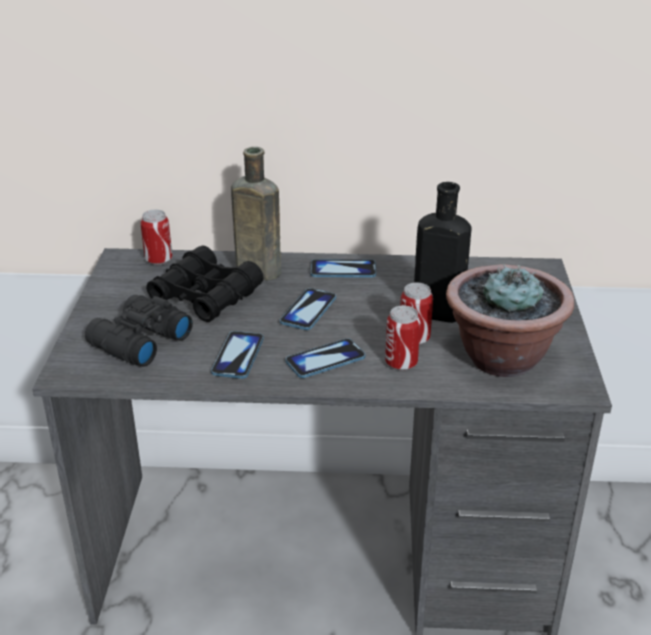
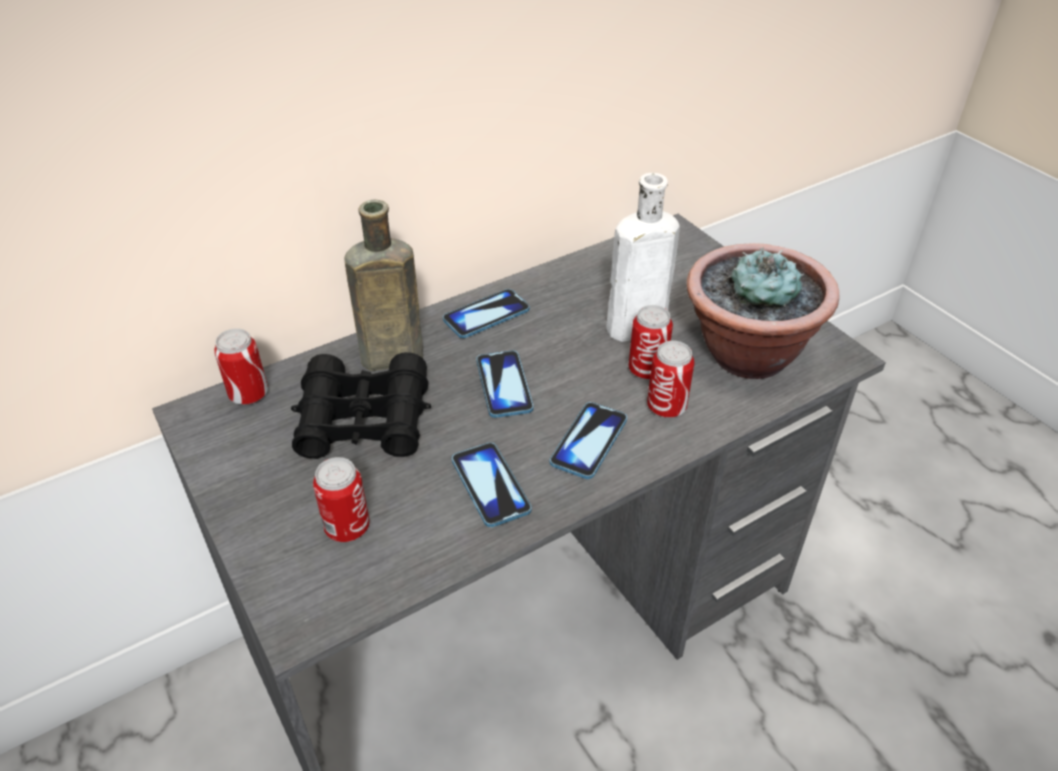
camera: 35 degrees left, 10 degrees up
black binoculars [85,295,193,367] -> can [313,457,370,542]
black bottle [414,182,472,323] -> white bottle [606,173,680,342]

